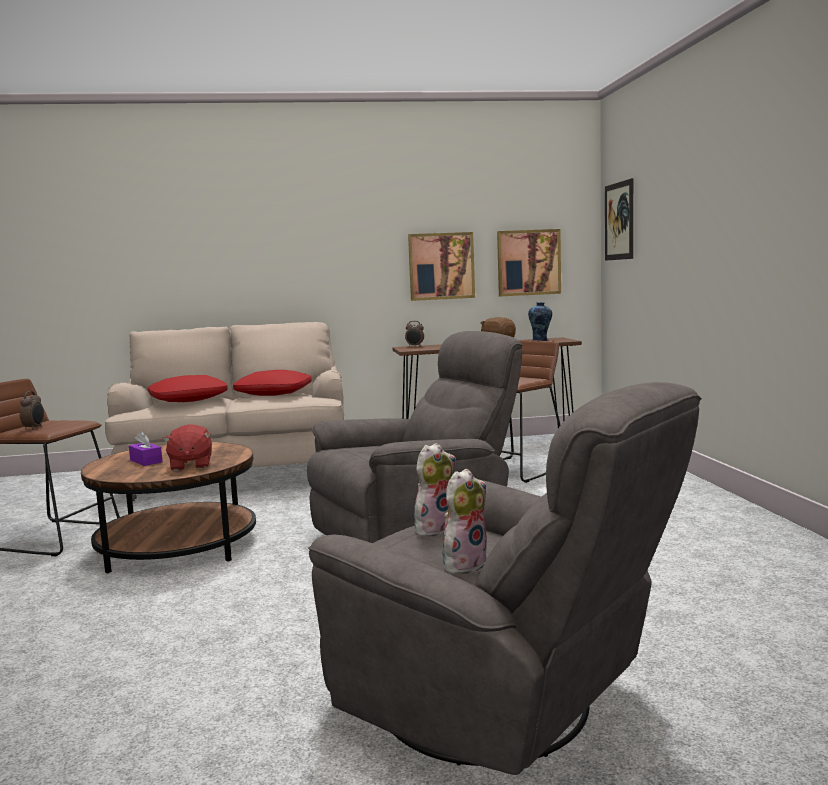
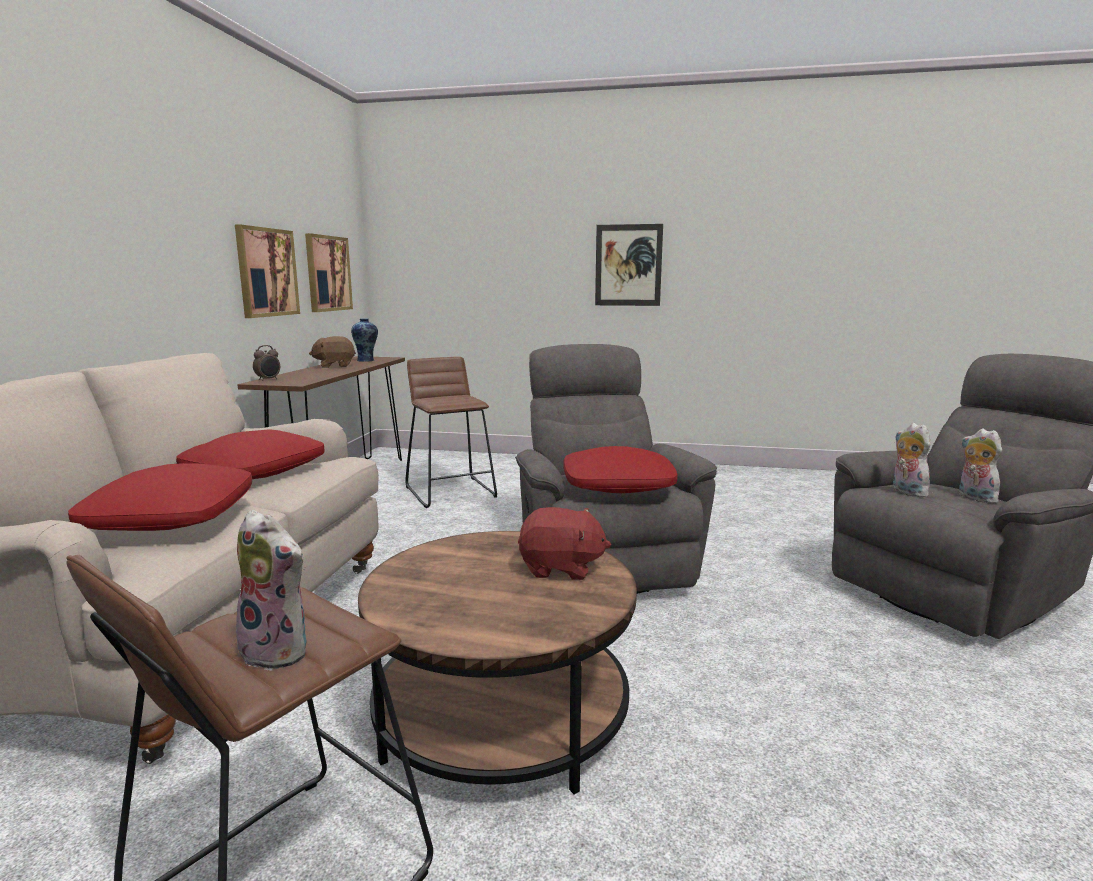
camera: 70 degrees left, 5 degrees up
alarm clock [20,391,44,430] -> plush toy [236,510,306,671]
purple tissue box [129,431,163,466] -> none
picture [605,178,633,261] -> picture moved to [595,224,663,306]
none -> red pillow [563,446,678,493]

